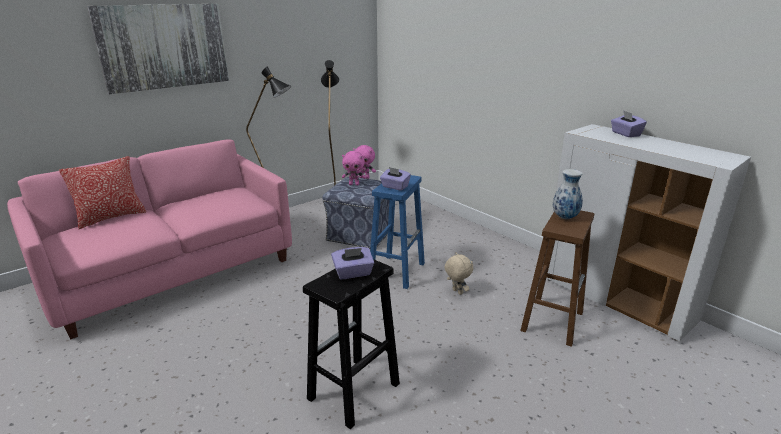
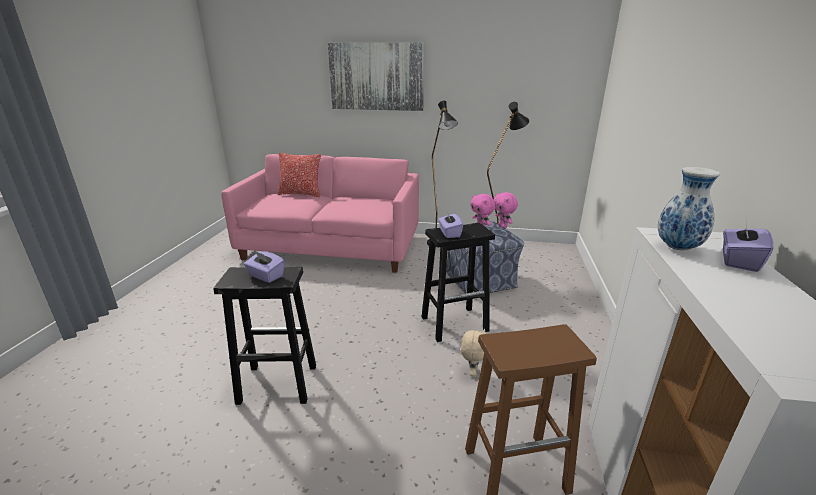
camera: 50 degrees right, 0 degrees up
blue stool [370,175,425,289] -> black stool [422,223,495,342]
vase [553,169,583,219] -> vase moved to [658,167,720,251]

